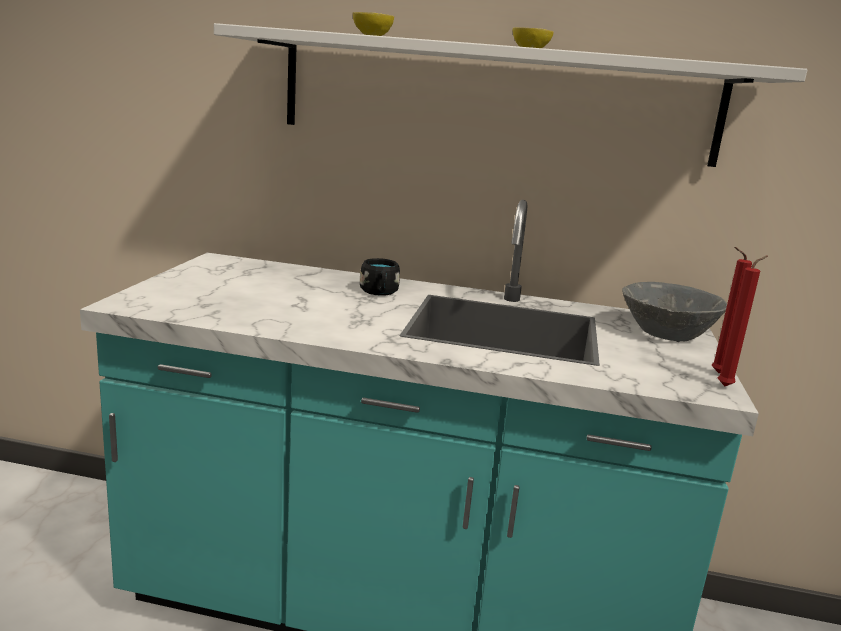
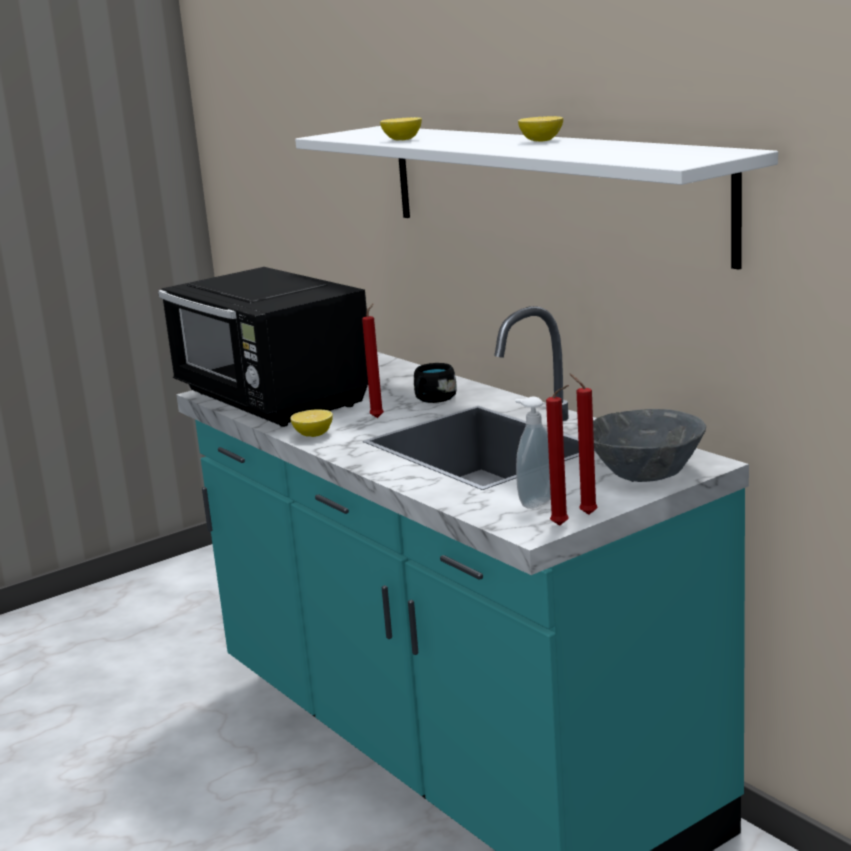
camera: 45 degrees right, 0 degrees up
none -> black microwave [158,267,368,427]
none -> lemon [290,409,333,437]
none -> red candle [362,303,384,418]
none -> soap dispenser [515,396,551,509]

